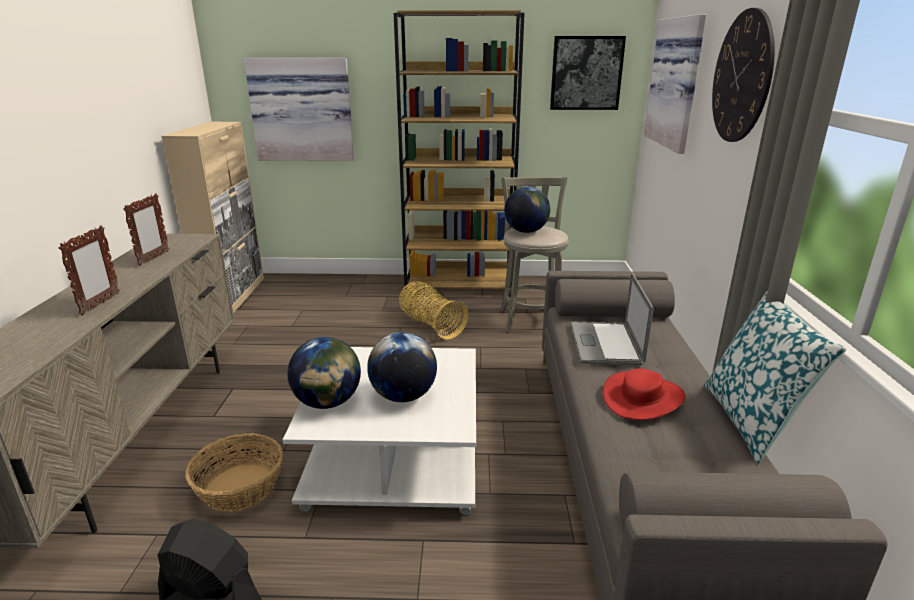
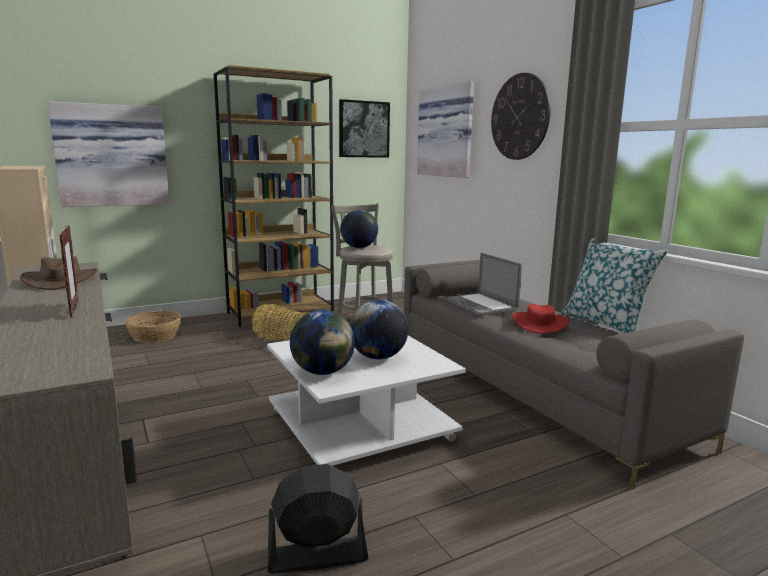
camera: 30 degrees left, 10 degrees down
picture frame [123,193,169,266] -> brown hat [20,256,98,290]
basket [185,433,283,512] -> basket moved to [125,311,181,343]

